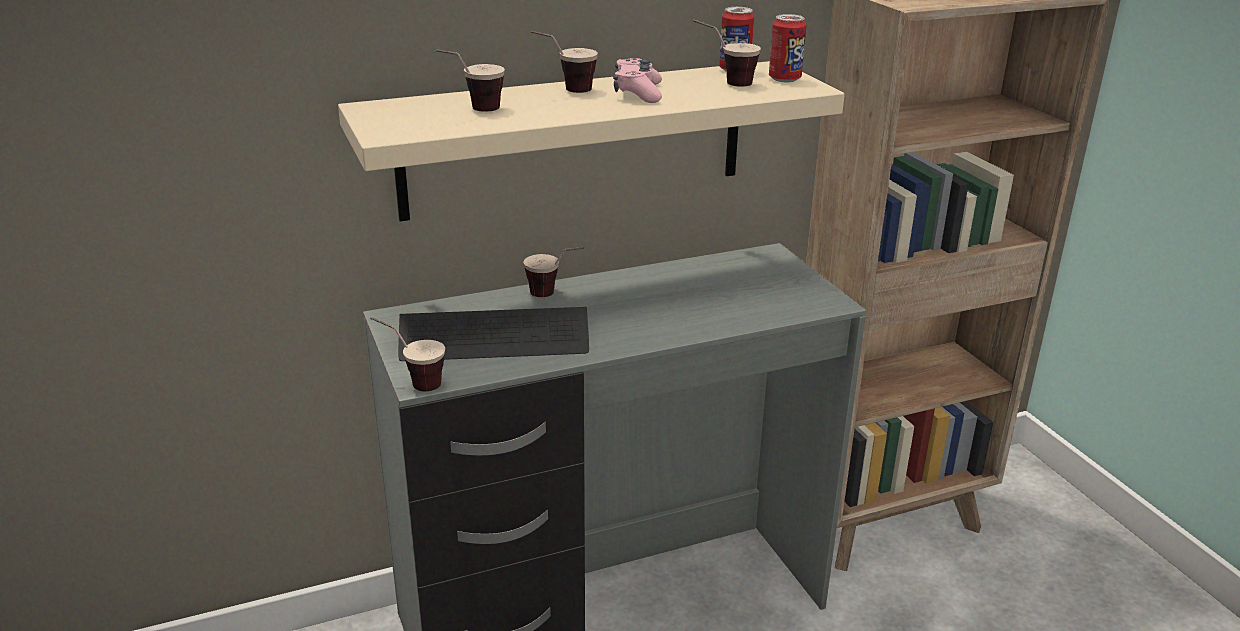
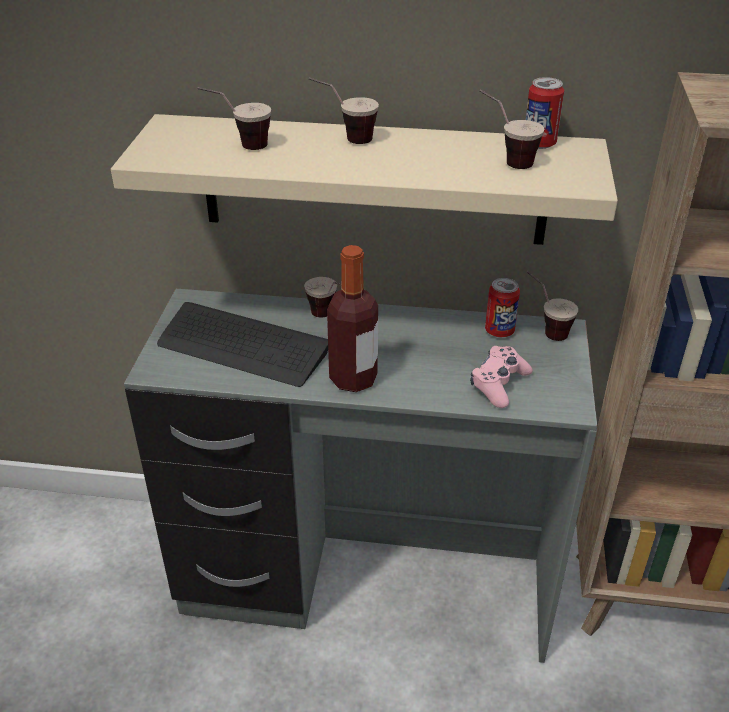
camera: 30 degrees right, 10 degrees up
cup [370,317,445,391] -> cup moved to [527,271,578,341]
pink game controller [613,58,662,103] -> pink game controller moved to [470,346,533,408]
can [769,14,806,82] -> can moved to [485,278,520,337]
none -> bottle [327,245,378,392]

